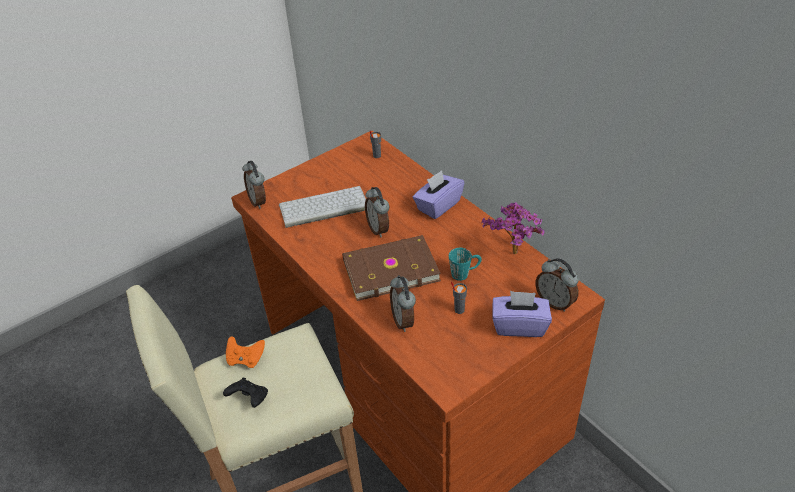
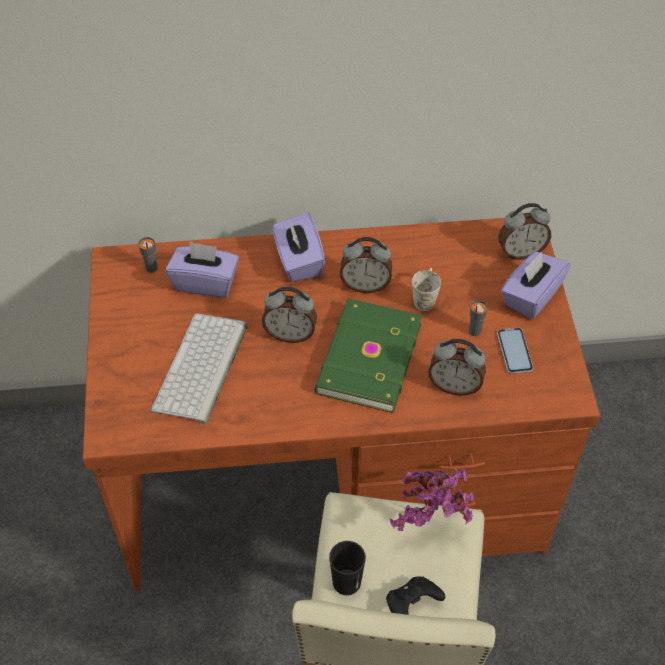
camera: 60 degrees left, 10 degrees up
orange game controller [226,336,265,368] -> black cup [329,541,366,595]
alarm clock [242,161,266,209] -> alarm clock moved to [340,237,392,293]
brown book [342,235,441,301] -> green book [314,299,422,413]
turquoise mug [449,248,482,281] -> white mug [412,268,441,311]
potted plant [481,202,544,254] -> potted plant moved to [390,468,474,531]
none -> purple tissue box [166,241,239,298]
none -> phone [497,327,533,374]

